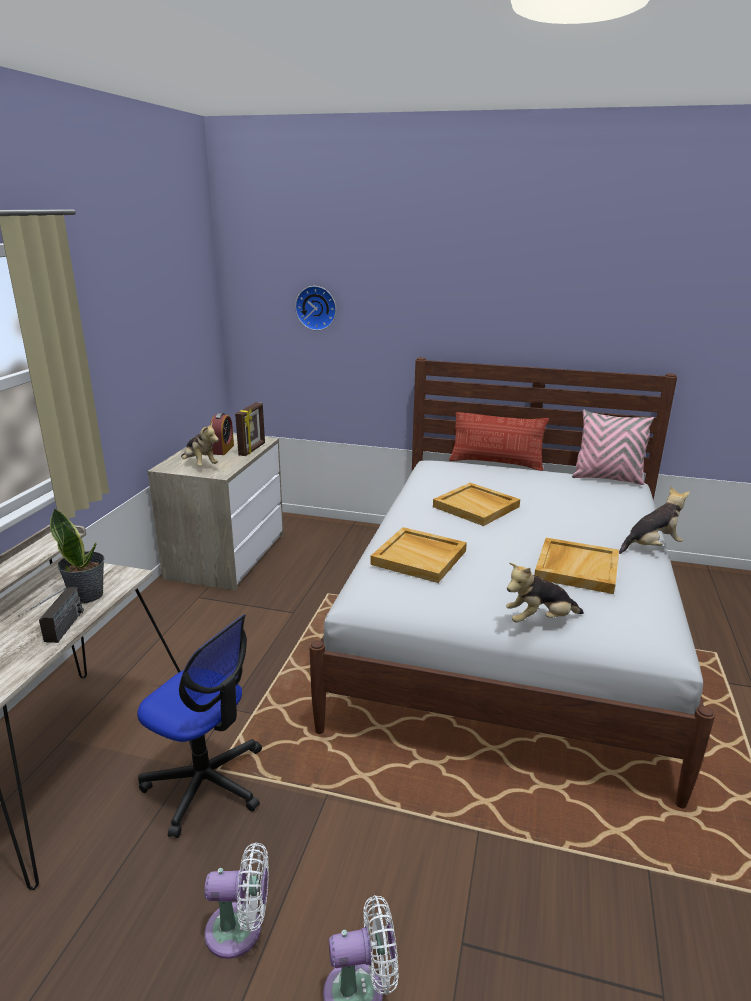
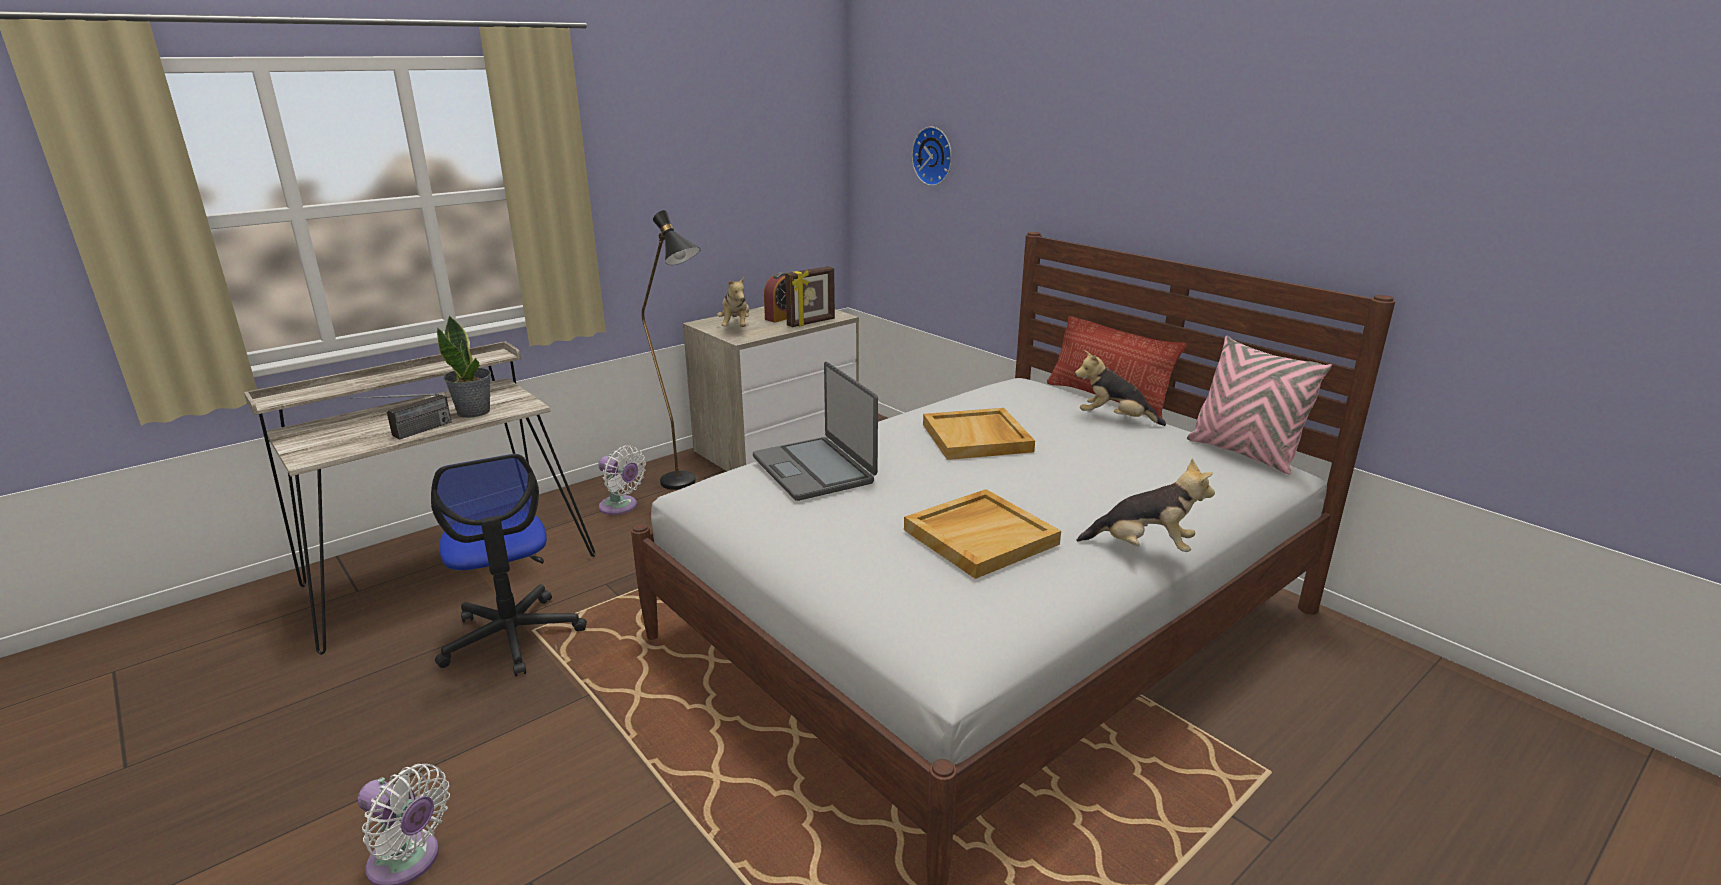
camera: 35 degrees right, 0 degrees up
white fan [204,842,269,959] -> white fan moved to [598,446,646,515]
beige tray [371,527,467,583] -> laptop [753,362,878,501]
plush toy [506,563,584,623] -> plush toy moved to [1075,350,1166,426]
none -> black floor lamp [641,210,701,490]

